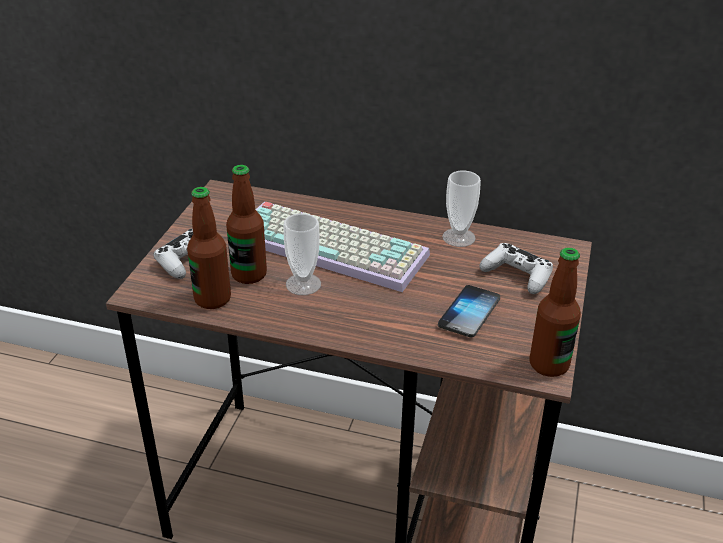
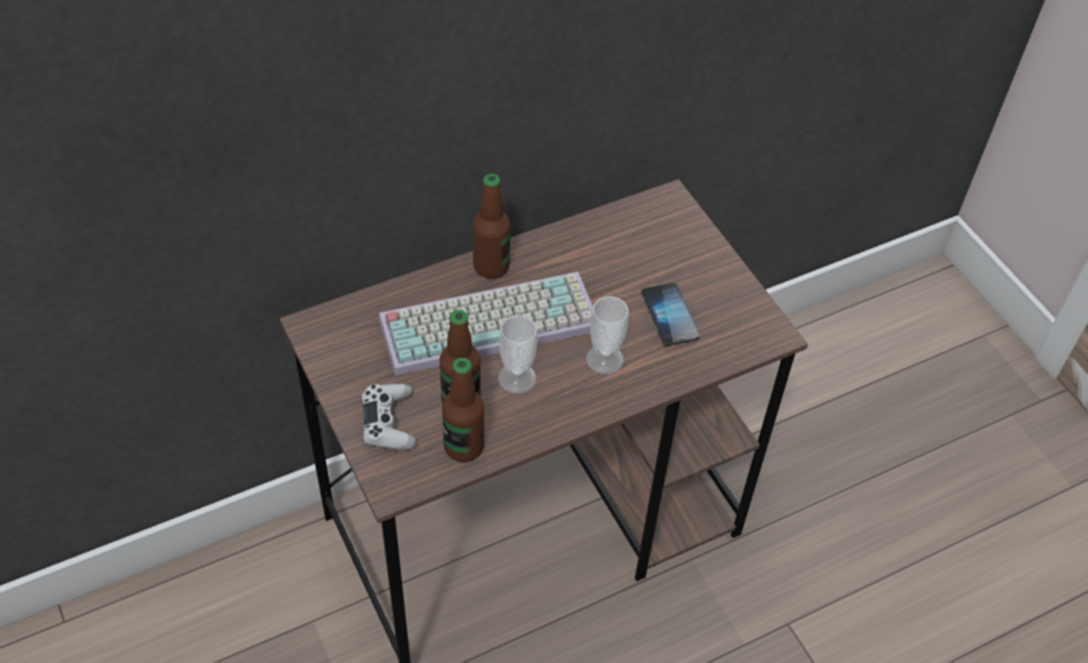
camera: 45 degrees left, 15 degrees up
cup [442,170,481,247] -> cup moved to [586,296,629,374]
white game controller [479,243,553,294] -> none
bottle [529,247,581,377] -> bottle moved to [473,174,510,279]

